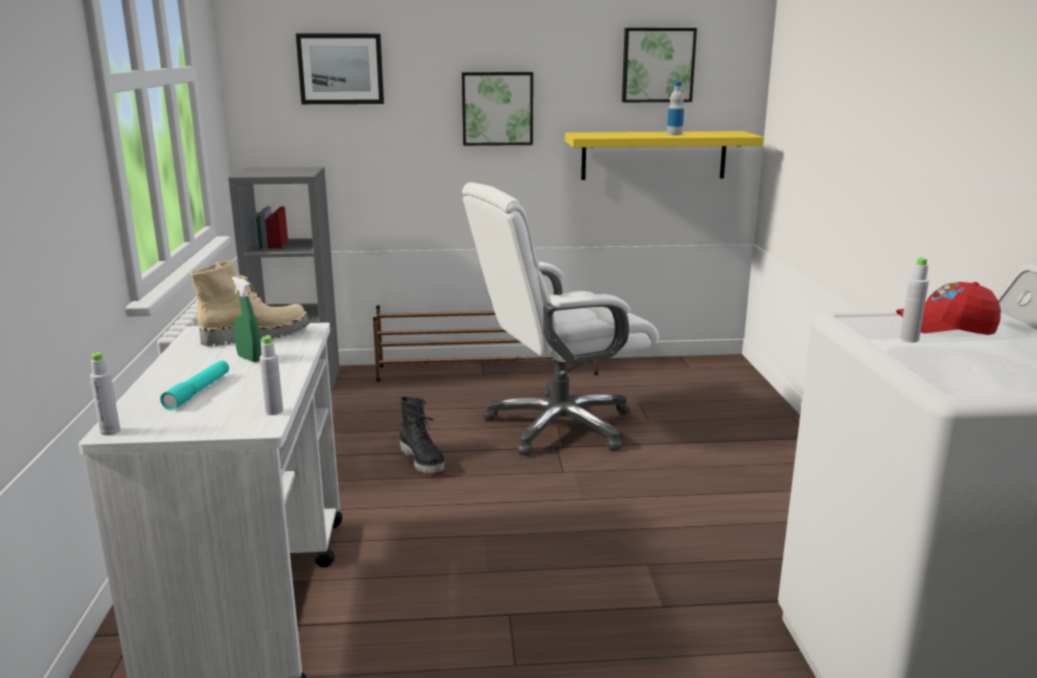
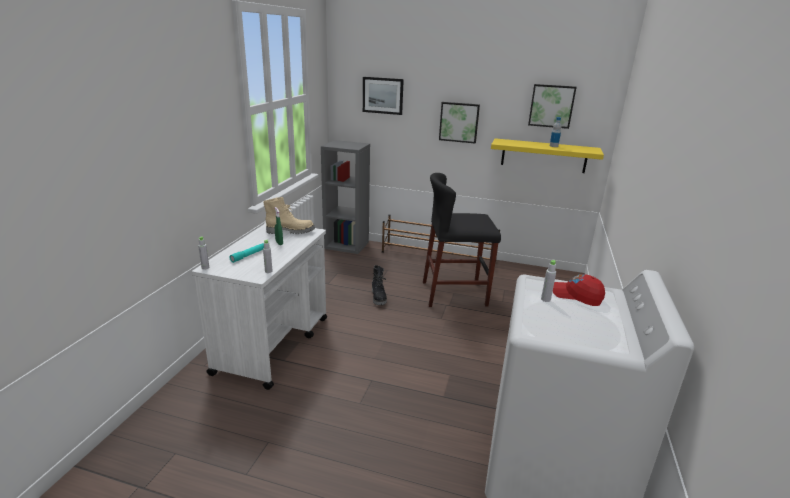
camera: 20 degrees right, 5 degrees up
white office chair [462,182,659,456] -> black stool [423,173,501,307]

